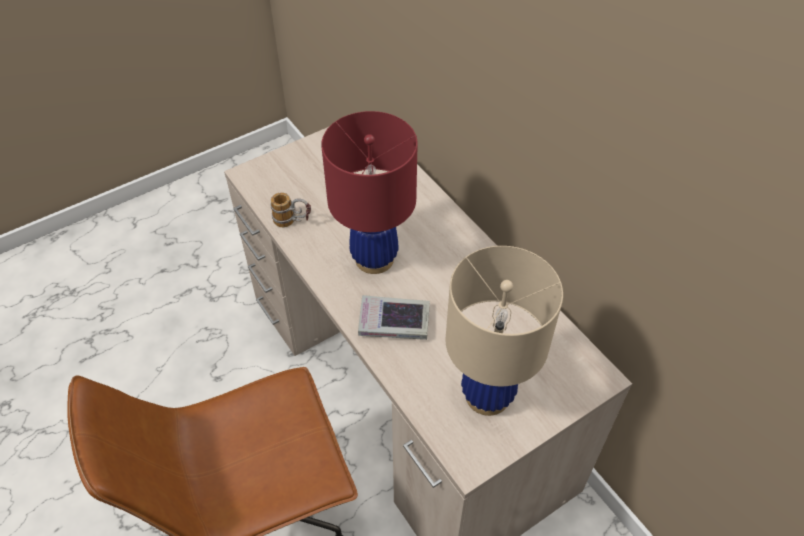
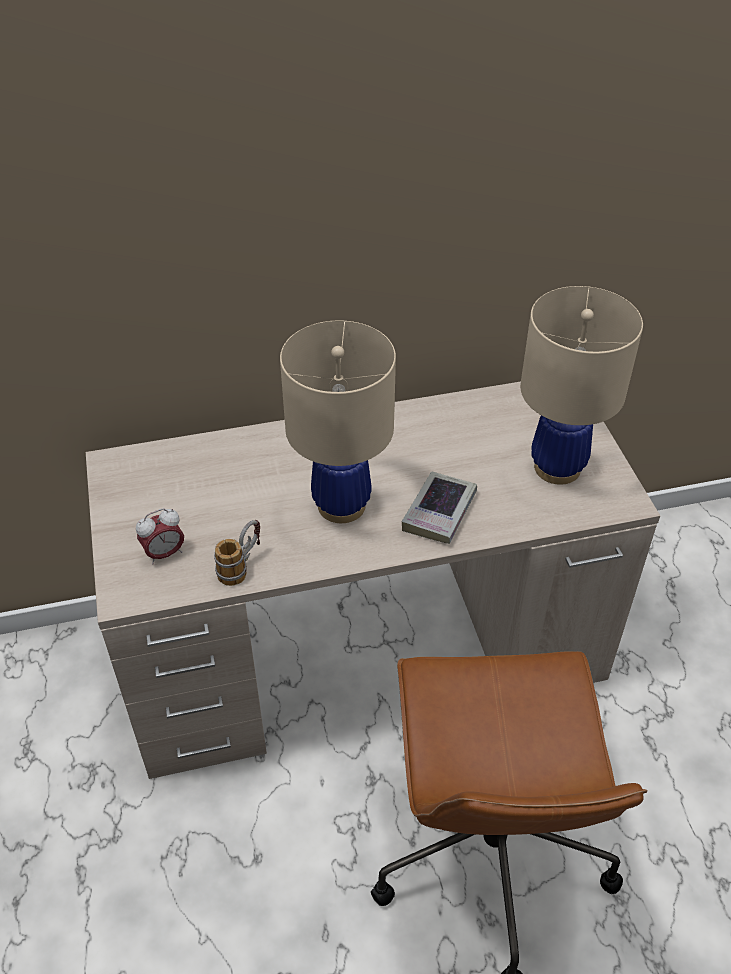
camera: 70 degrees left, 5 degrees down
red table lamp [321,111,418,274] -> beige table lamp [280,321,396,523]
none -> alarm clock [136,508,184,565]

